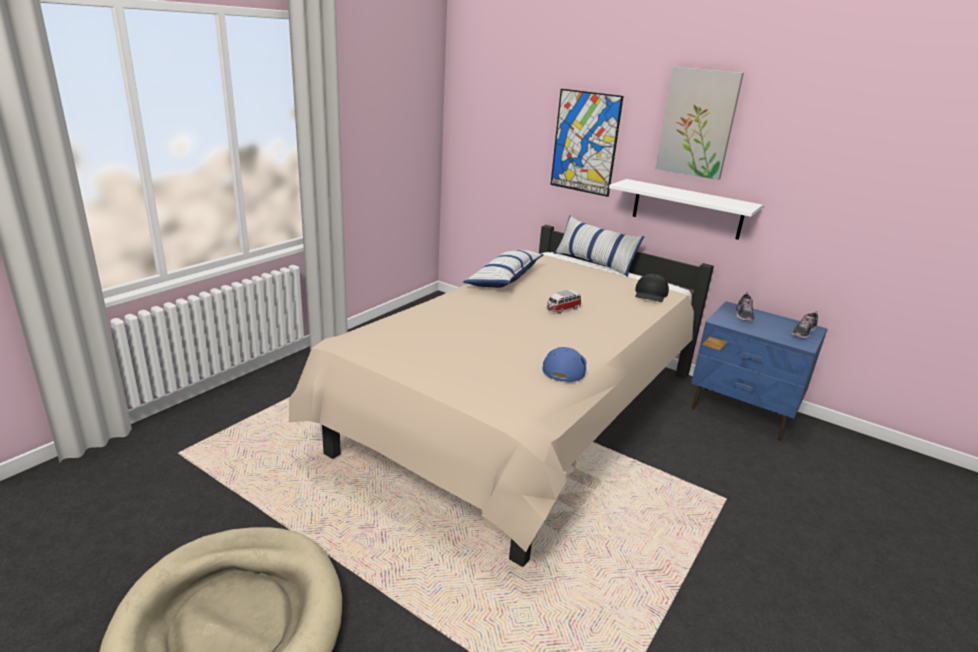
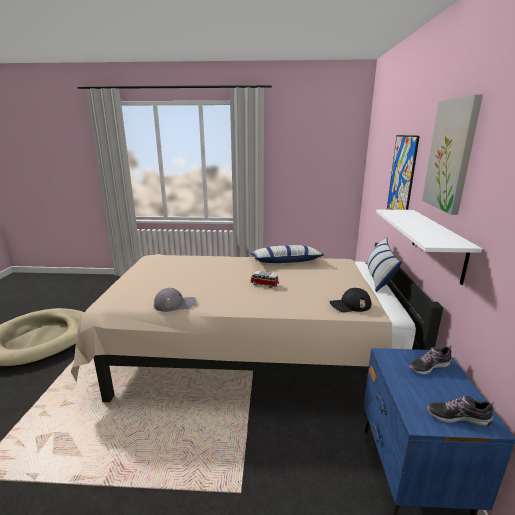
camera: 60 degrees right, 5 degrees down
blue cap [542,347,587,382] -> grey cap [154,288,196,312]

